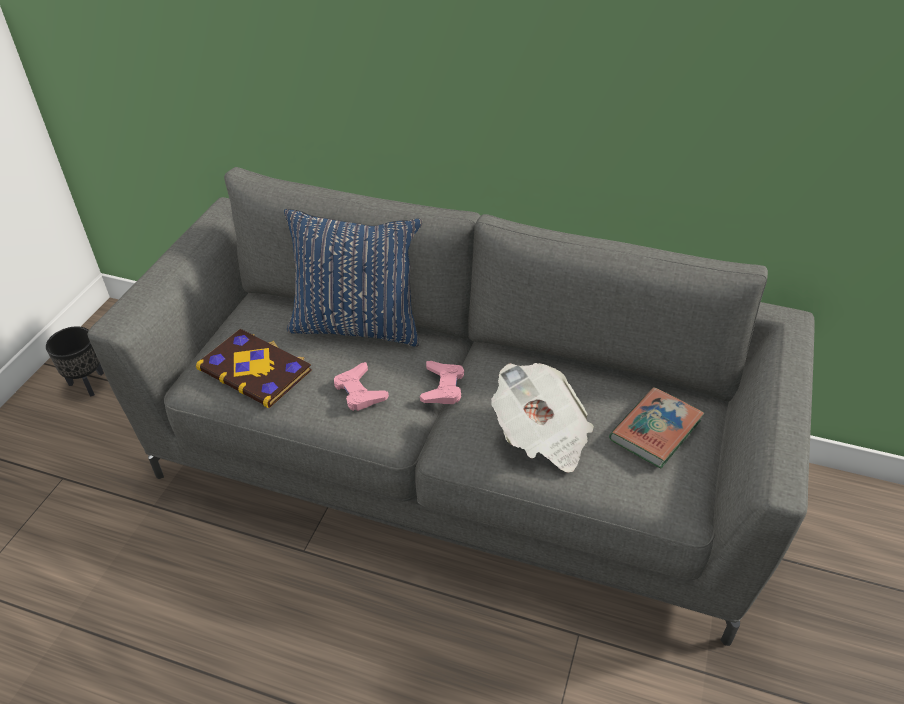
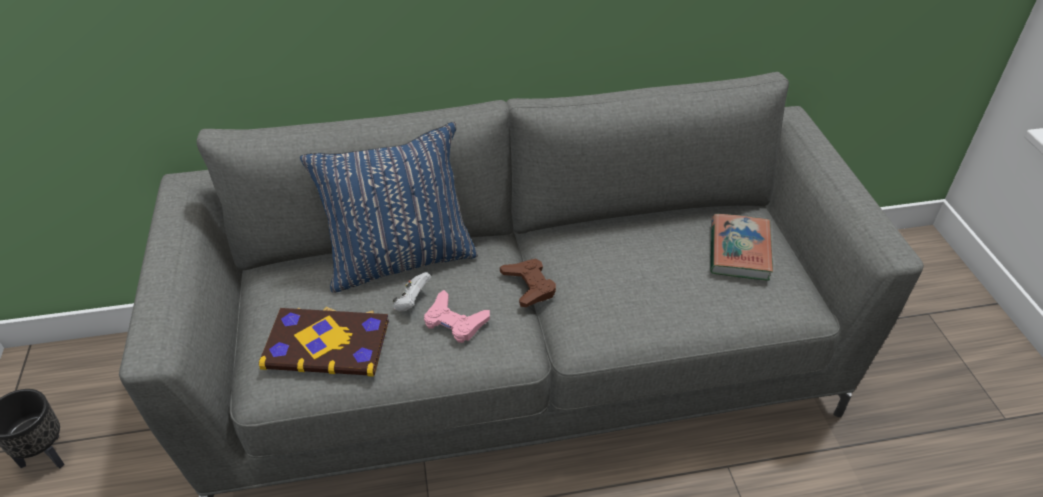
camera: 30 degrees left, 0 degrees up
pink game controller [420,361,464,404] -> brown game controller [500,258,556,307]
newspaper [491,363,594,473] -> none
none -> white game controller [392,272,431,312]

